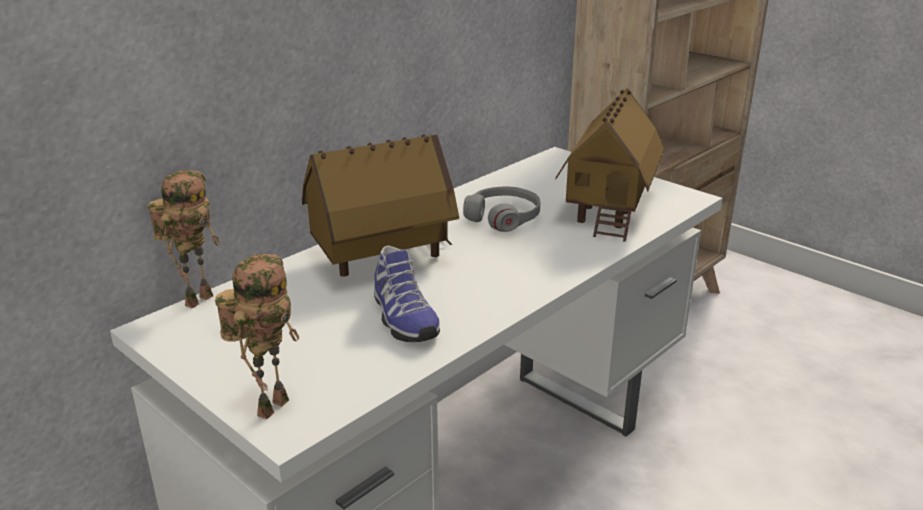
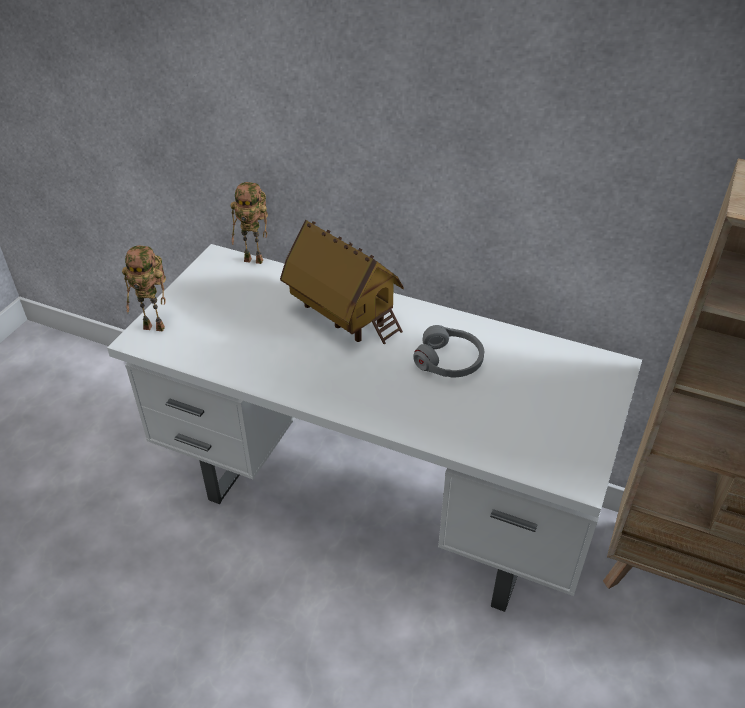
camera: 70 degrees right, 15 degrees up
shoe [374,246,440,342] -> none
toy house [555,88,664,242] -> none

